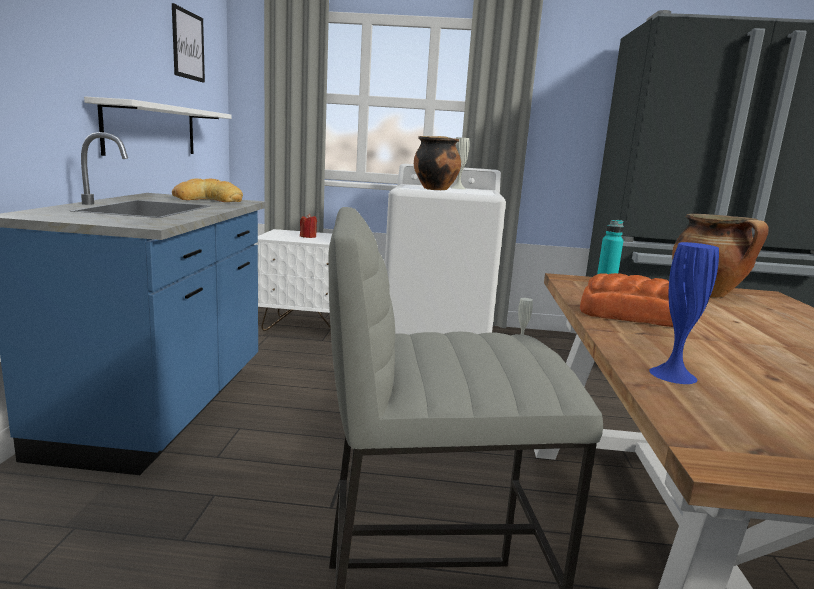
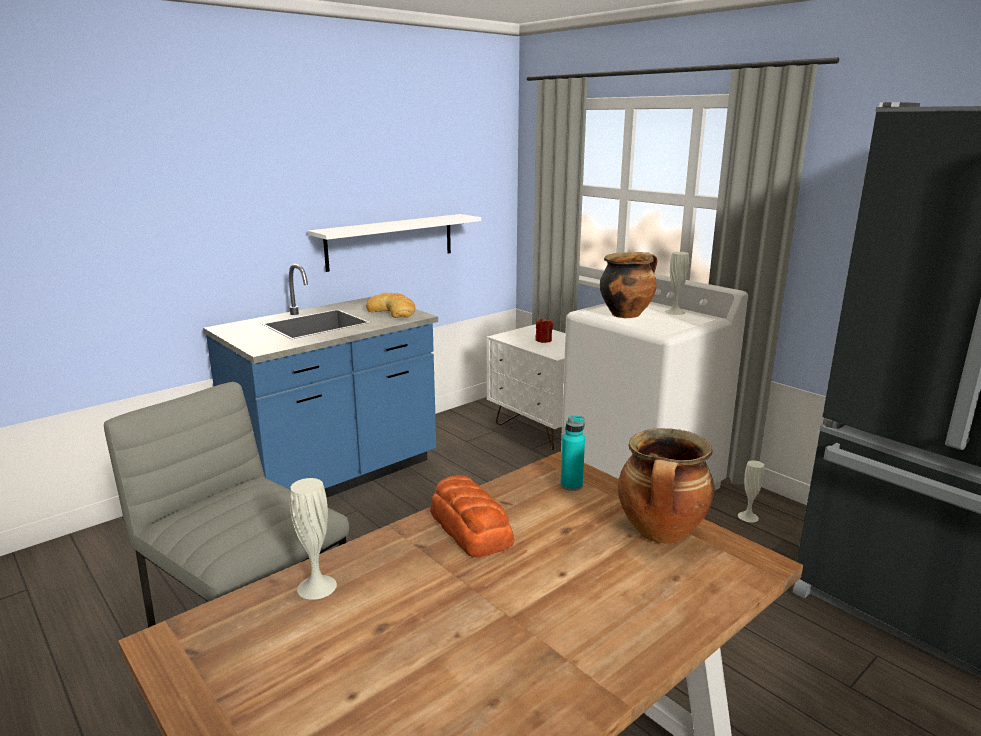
camera: 45 degrees right, 5 degrees up
picture [172,3,205,83] -> none
blue vase [649,242,719,384] -> white vase [290,478,337,600]

